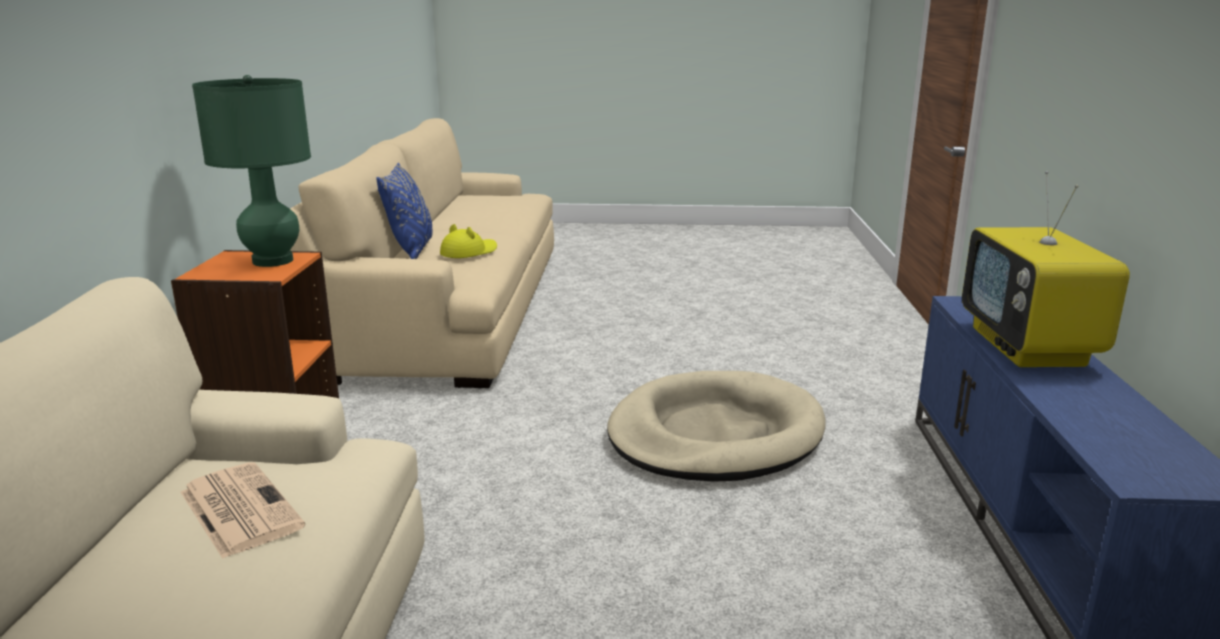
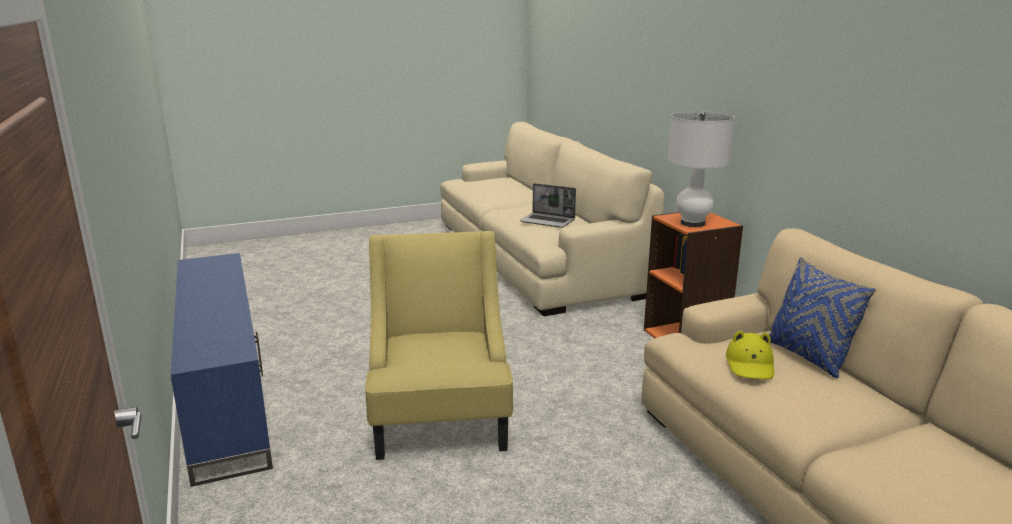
camera: 155 degrees right, 0 degrees up
newspaper [181,462,305,559] -> laptop [520,183,576,228]
green table lamp [192,75,311,267] -> white table lamp [668,111,735,227]
beige dog bed [607,371,826,482] -> yellow armchair [365,231,513,460]
television [962,171,1130,367] -> none

